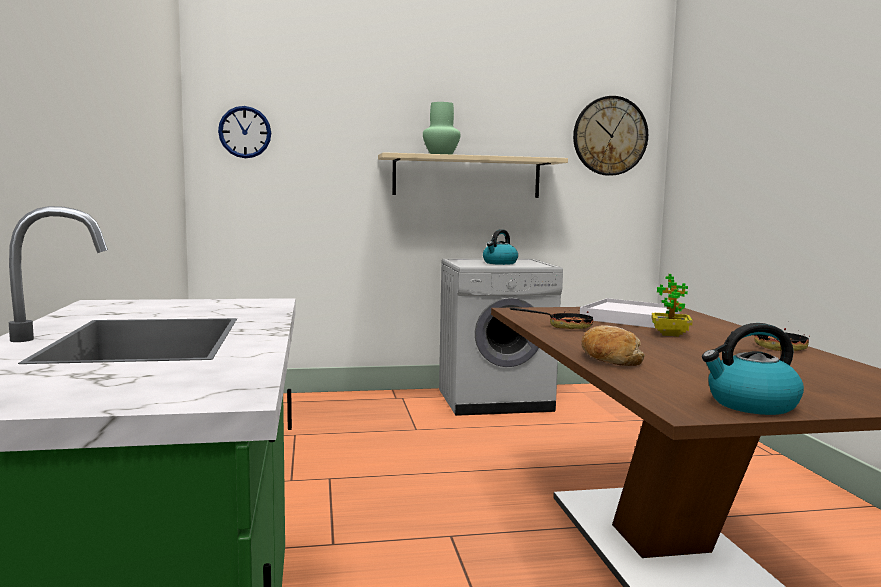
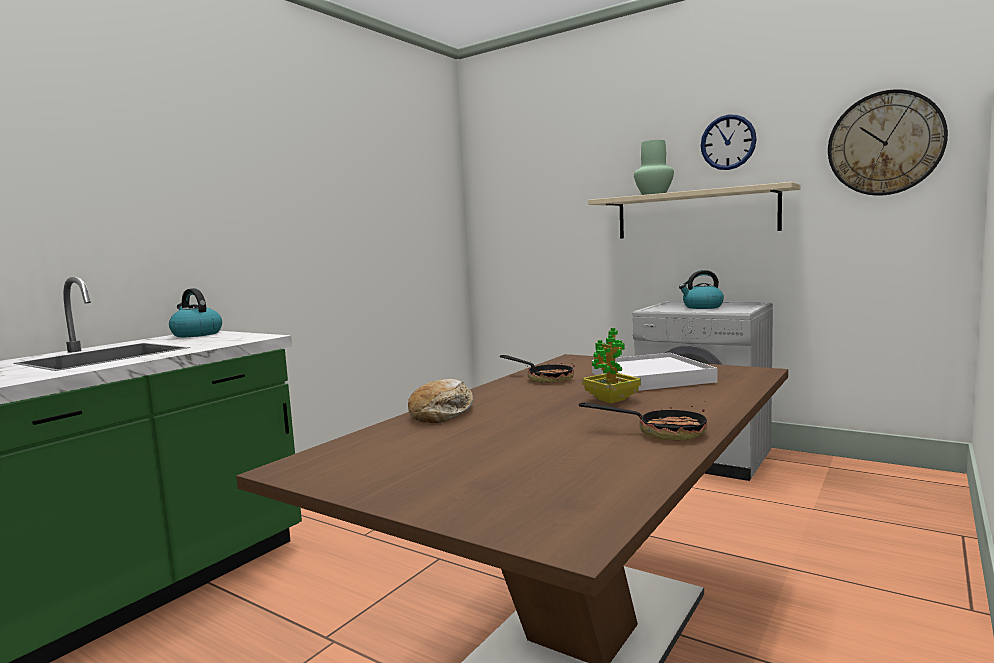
camera: 45 degrees right, 0 degrees up
wall clock [218,106,271,158] -> wall clock moved to [701,115,757,170]
kettle [702,323,804,415] -> kettle moved to [169,288,222,337]

